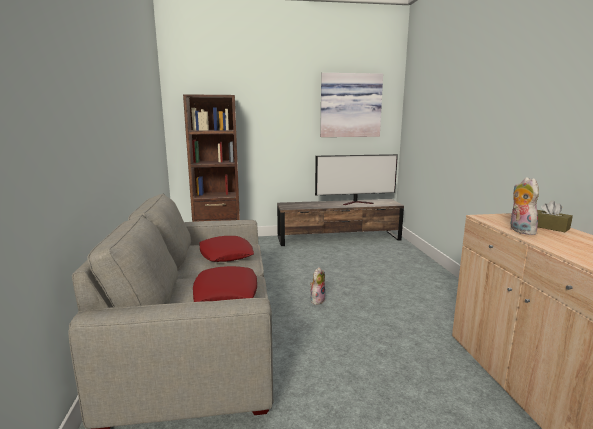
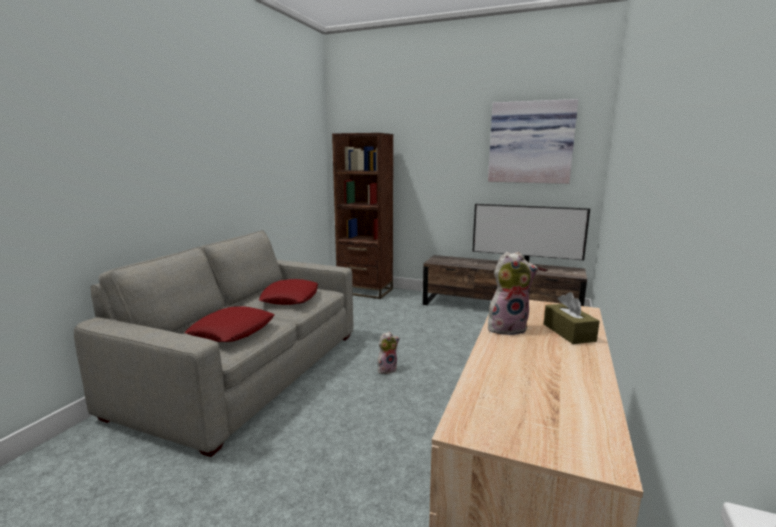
camera: 30 degrees right, 0 degrees up
plush toy [510,177,539,235] -> plush toy turned 60 degrees clockwise [488,252,538,335]

